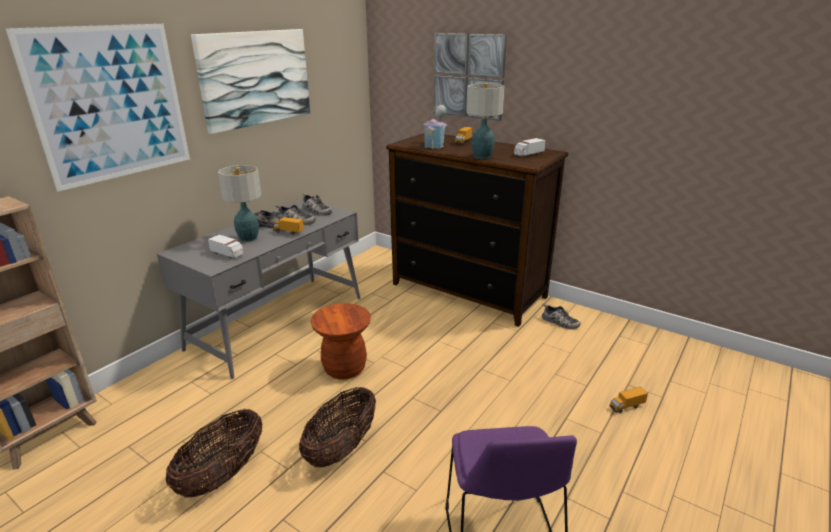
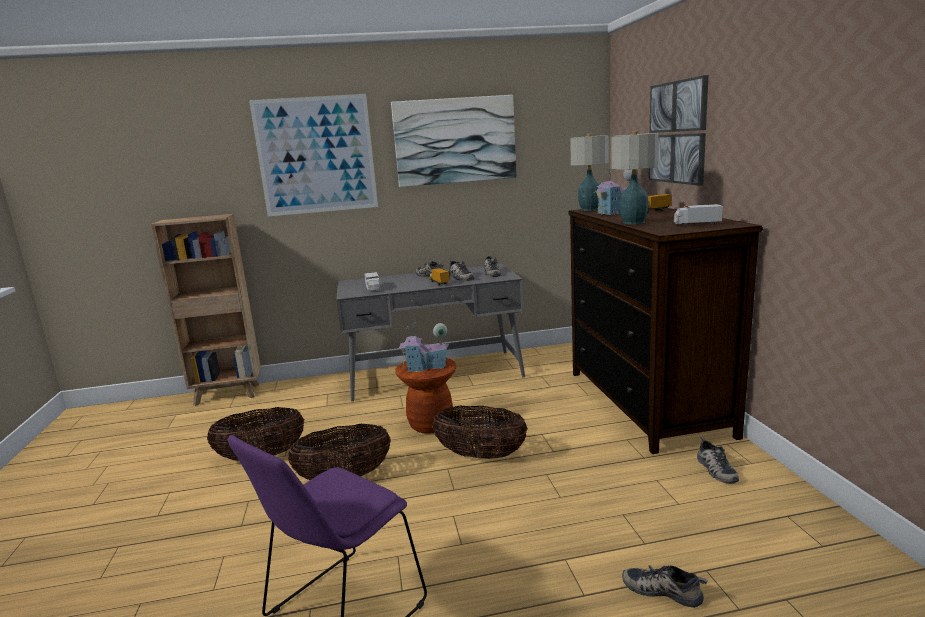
camera: 45 degrees right, 10 degrees down
table lamp [218,165,261,242] -> table lamp moved to [570,134,609,211]
toy truck [609,387,648,413] -> shoe [622,565,708,608]
none -> toy house [399,322,449,372]
none -> basket [432,406,528,459]

